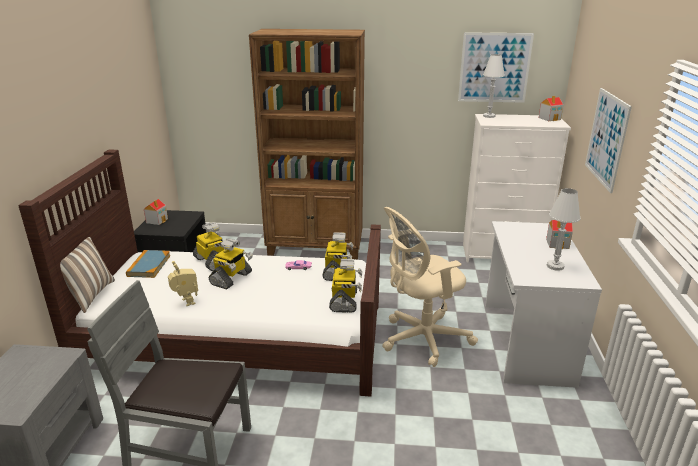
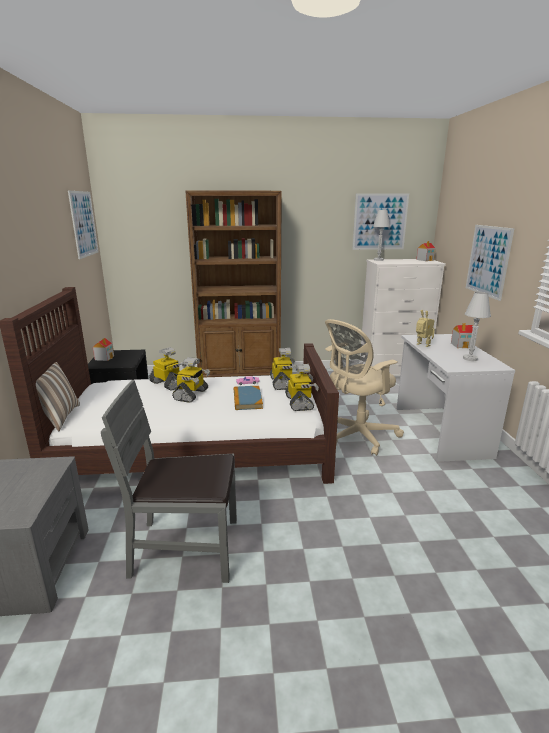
camera: 10 degrees left, 5 degrees down
book [126,250,170,278] -> book moved to [234,386,263,410]
toy robot [168,261,198,306] -> toy robot moved to [416,310,435,347]
none -> picture [68,191,99,259]

